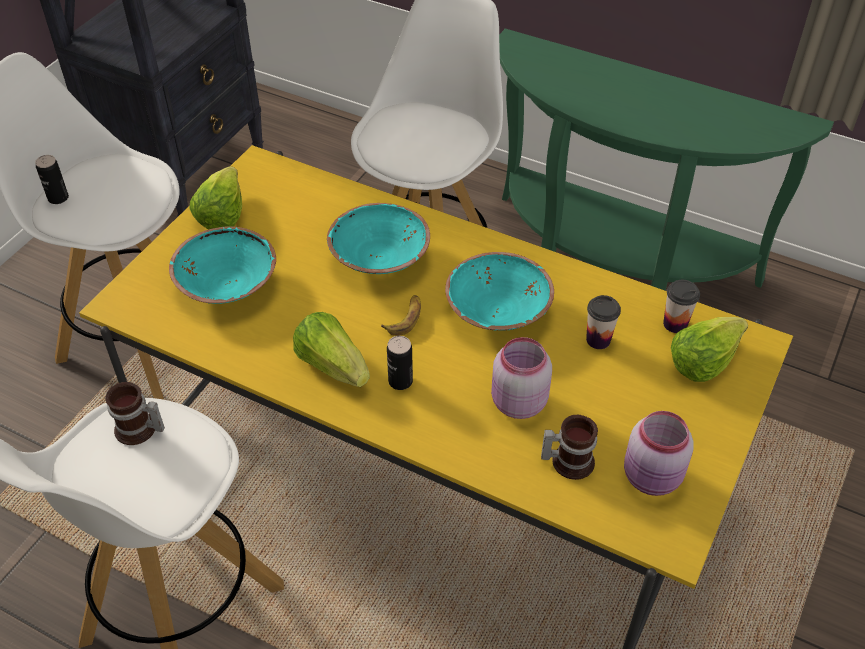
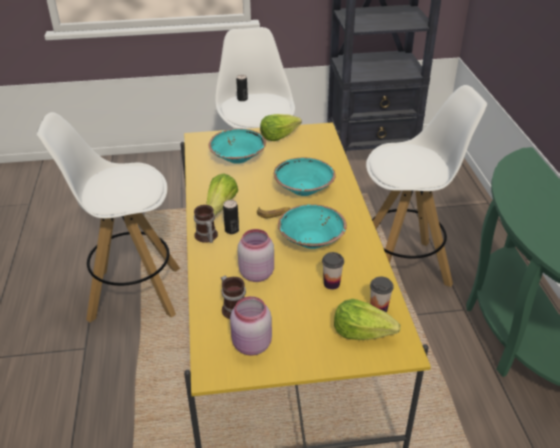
camera: 55 degrees right, 10 degrees down
mug [105,382,165,445] -> mug moved to [194,205,218,243]

